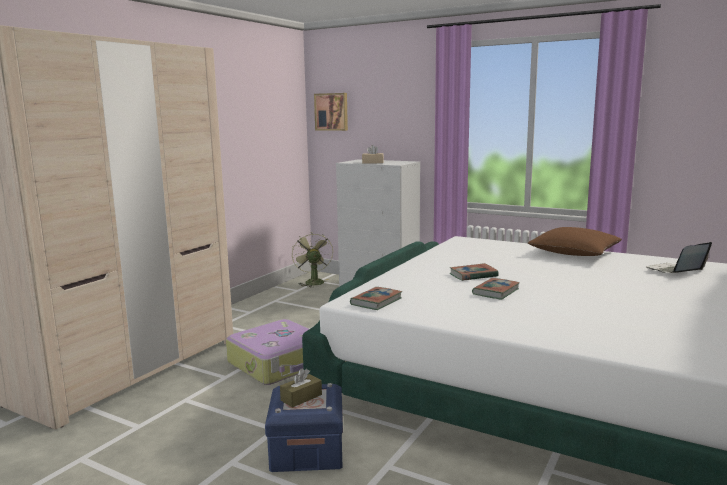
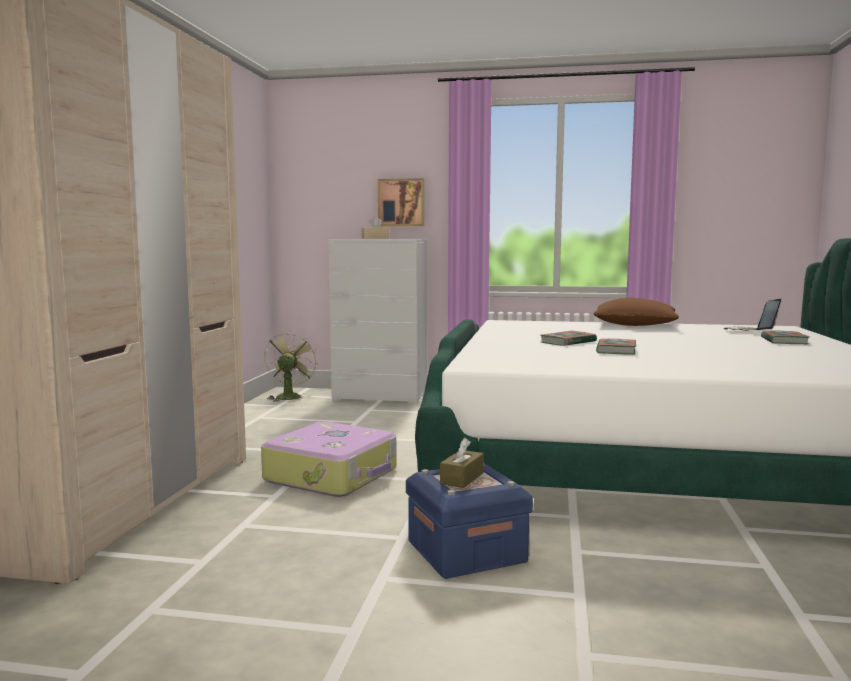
camera: 20 degrees left, 5 degrees down
green fan [292,234,333,288] -> green fan turned 45 degrees clockwise [264,331,318,402]
picture [314,93,348,131] -> picture moved to [378,178,424,226]
book [350,287,402,310] -> book moved to [761,330,809,344]

